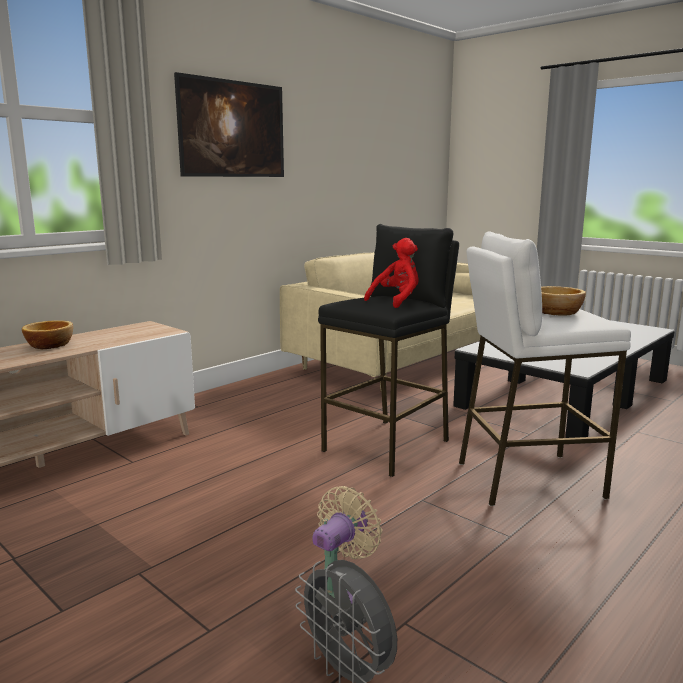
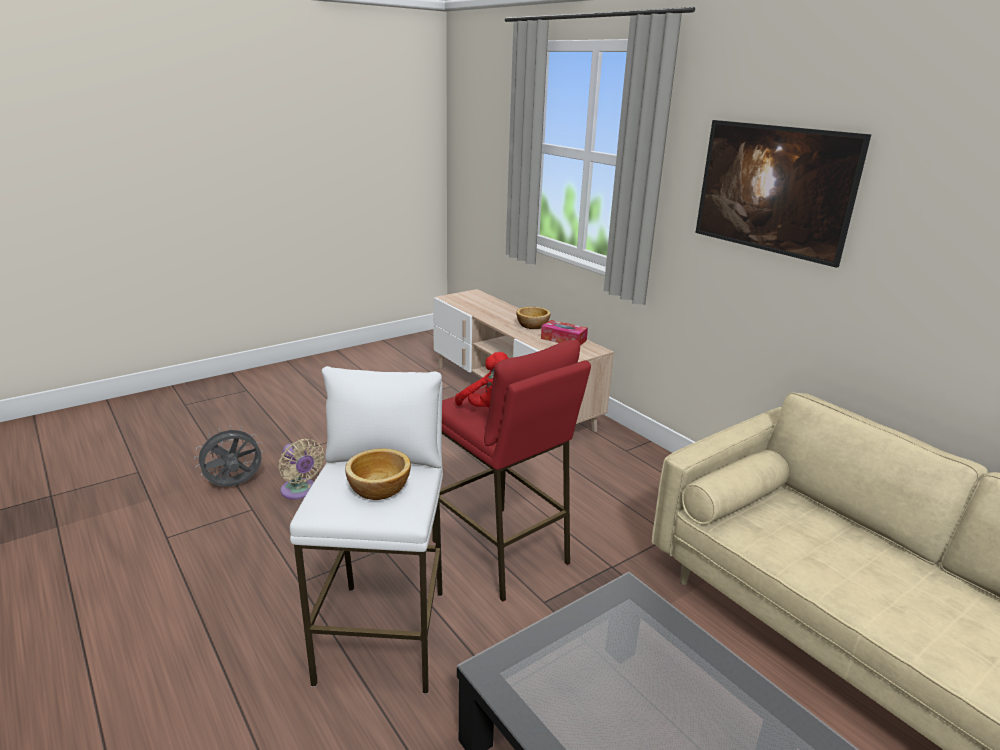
camera: 100 degrees right, 10 degrees up
black stool [318,224,459,477] -> red stool [432,340,591,602]
none -> tissue box [541,320,588,346]

